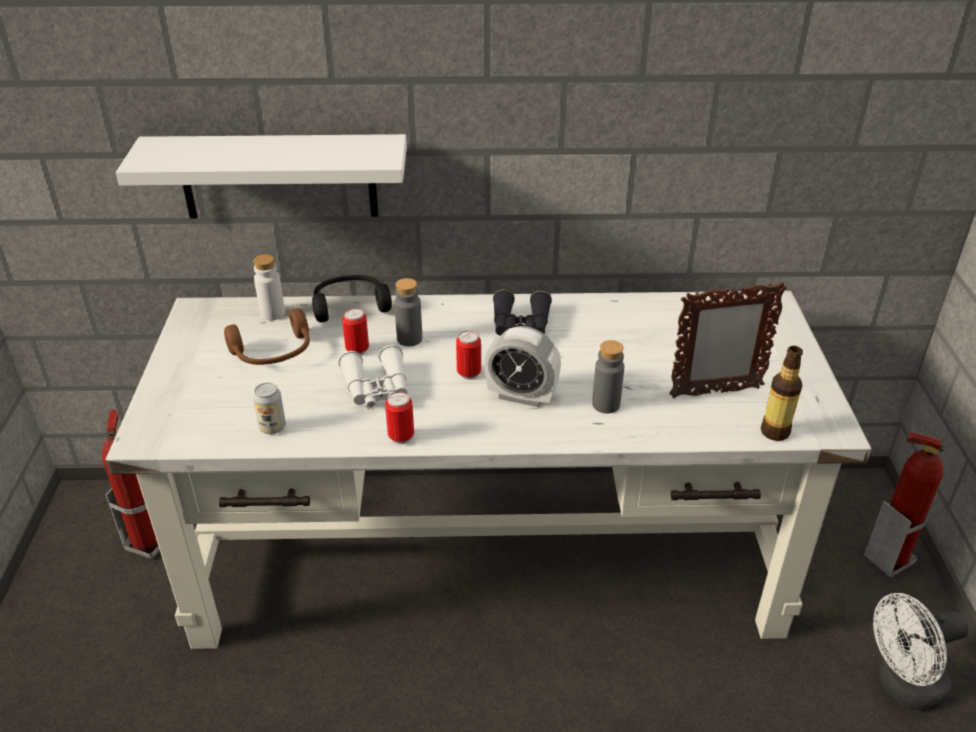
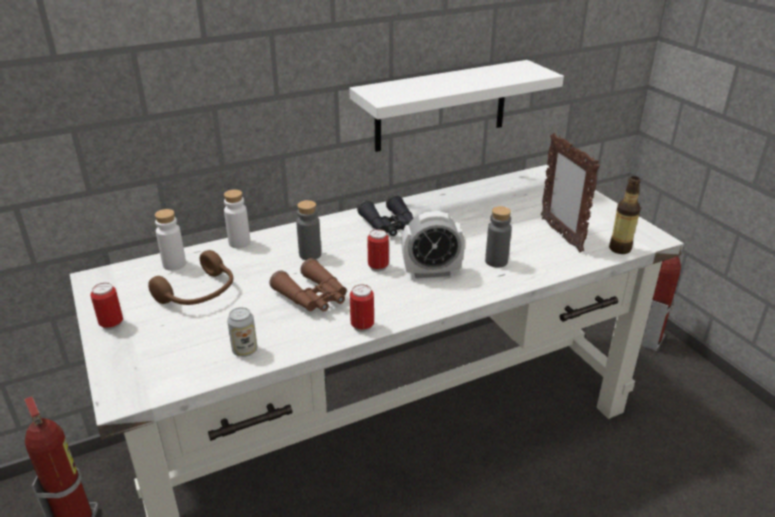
camera: 25 degrees left, 5 degrees down
white shelf [116,134,407,219] -> white shelf moved to [349,60,564,152]
black headphones [312,275,392,322] -> white bottle [224,189,250,248]
white binoculars [339,345,407,409] -> brown binoculars [269,258,347,312]
can [342,308,369,355] -> can moved to [91,283,123,330]
picture frame [669,282,787,398] -> picture frame turned 105 degrees clockwise [541,133,600,253]
white fan [873,593,969,711] -> none

